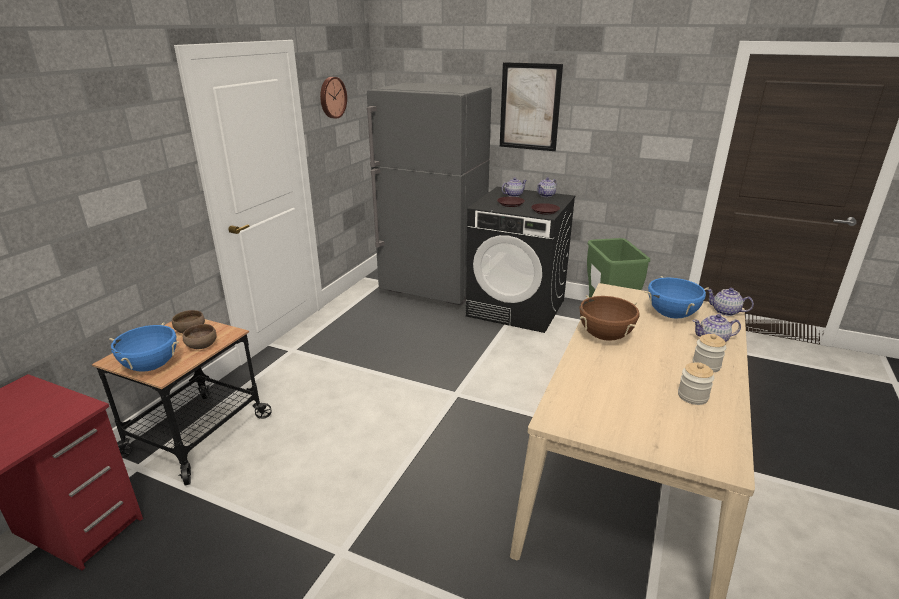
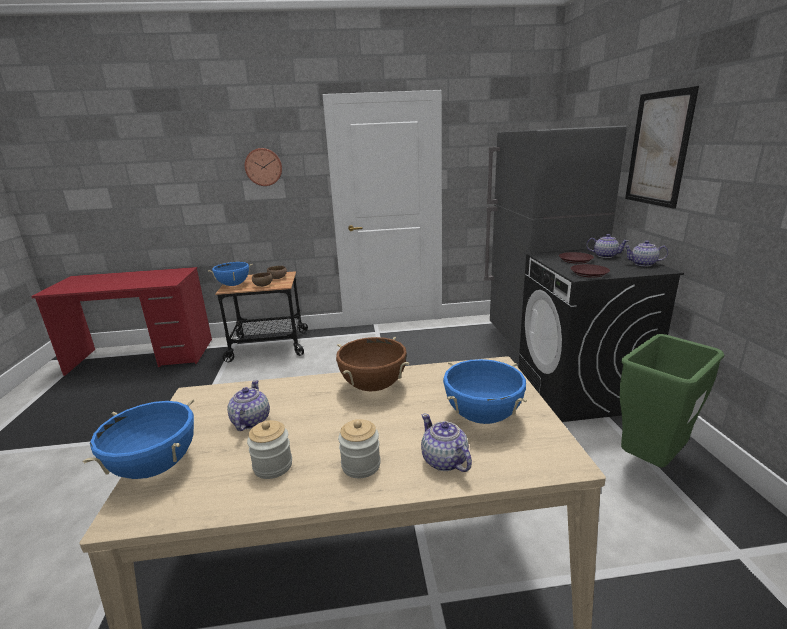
camera: 60 degrees right, 5 degrees down
wall clock [320,77,347,119] -> wall clock moved to [245,148,282,186]
teapot [707,288,754,316] -> teapot moved to [227,380,270,431]
none -> blue cooking pot [83,399,194,479]

